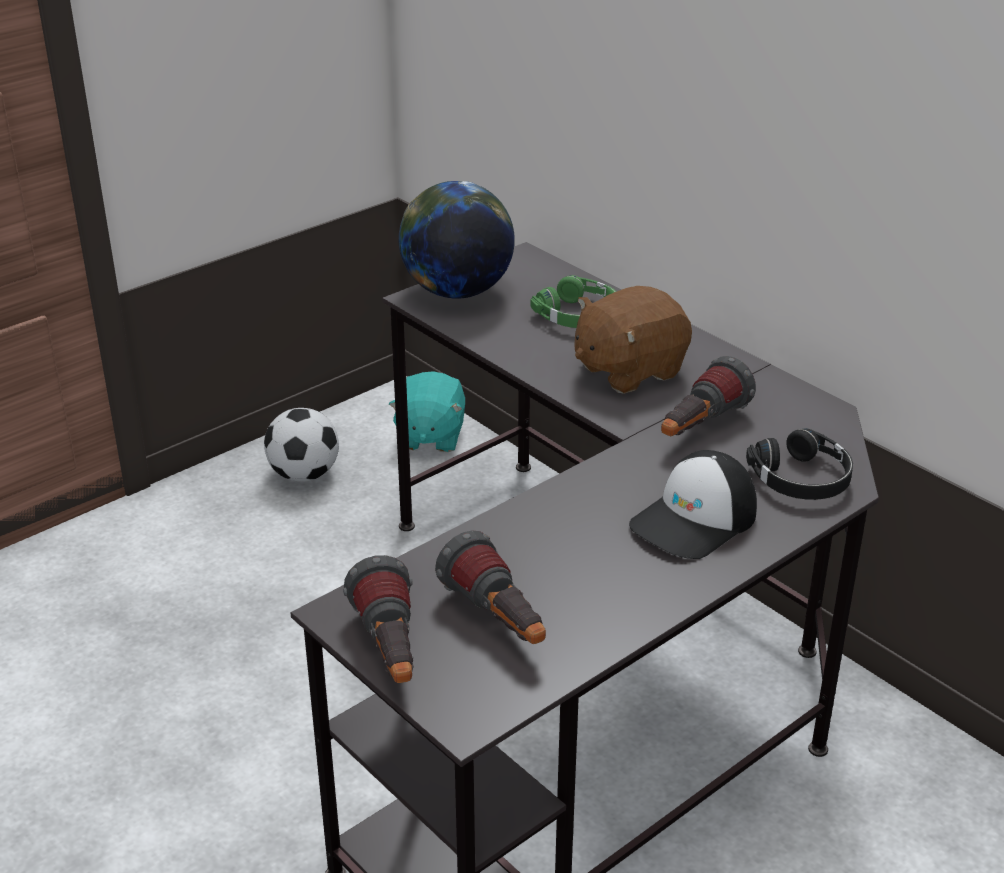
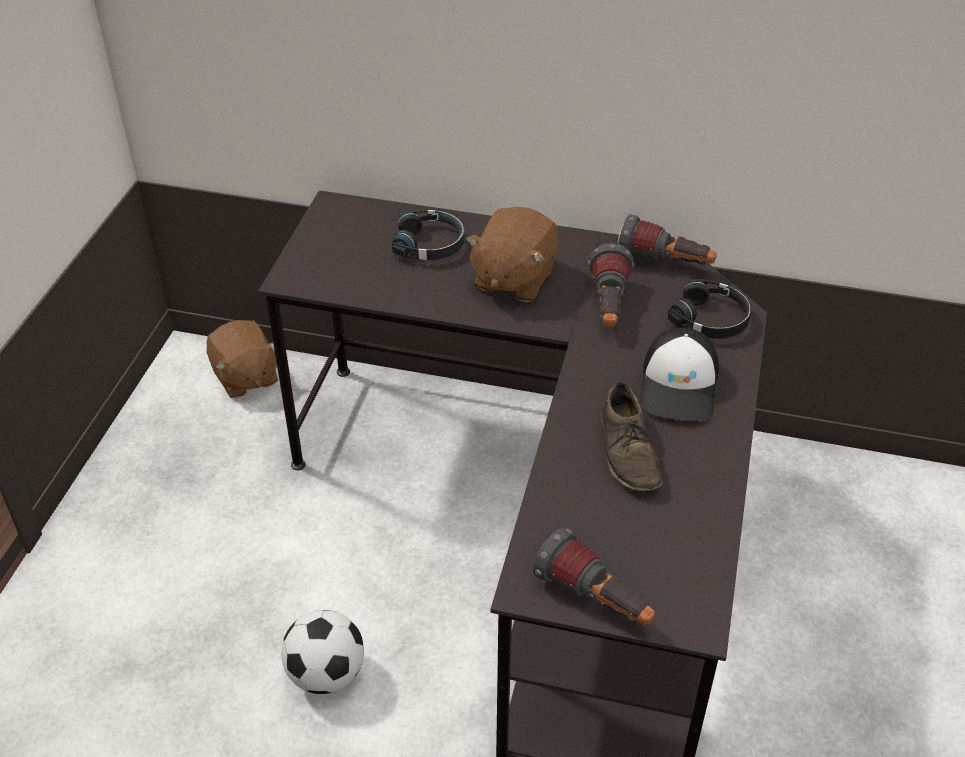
camera: 35 degrees left, 10 degrees up
football [264,408,339,482] -> football moved to [281,610,364,694]
turquoise plush toy [389,371,465,452] -> brown plush toy [207,320,278,398]
globe [399,181,515,299] -> none
flashlight [435,530,546,644] -> flashlight moved to [618,214,717,265]
green headphones [531,275,617,328] -> black headphones [391,210,464,260]
none -> brown shoe [601,382,662,492]

